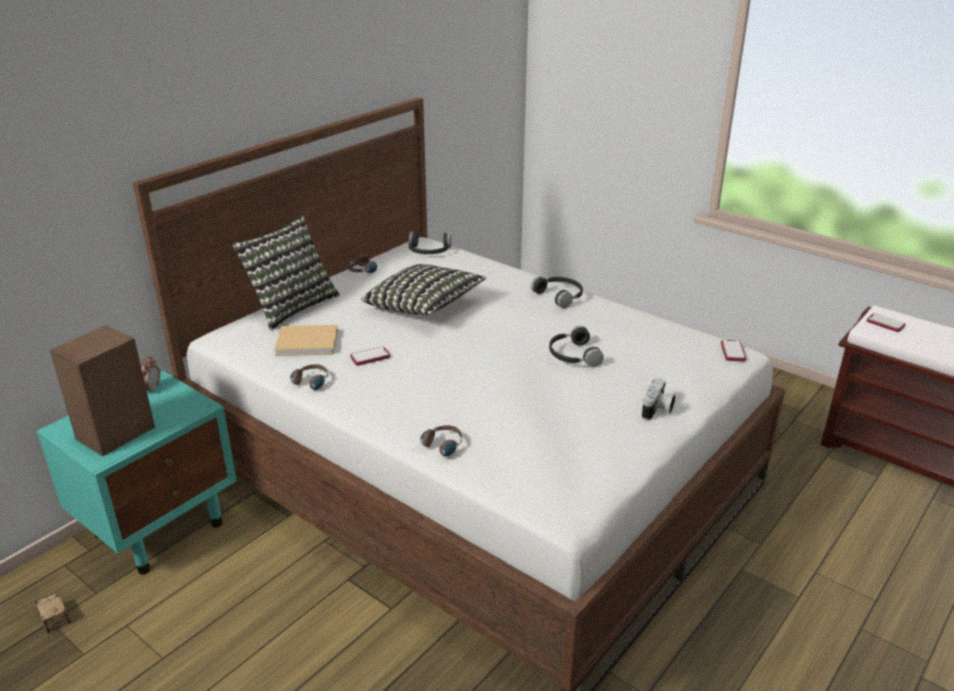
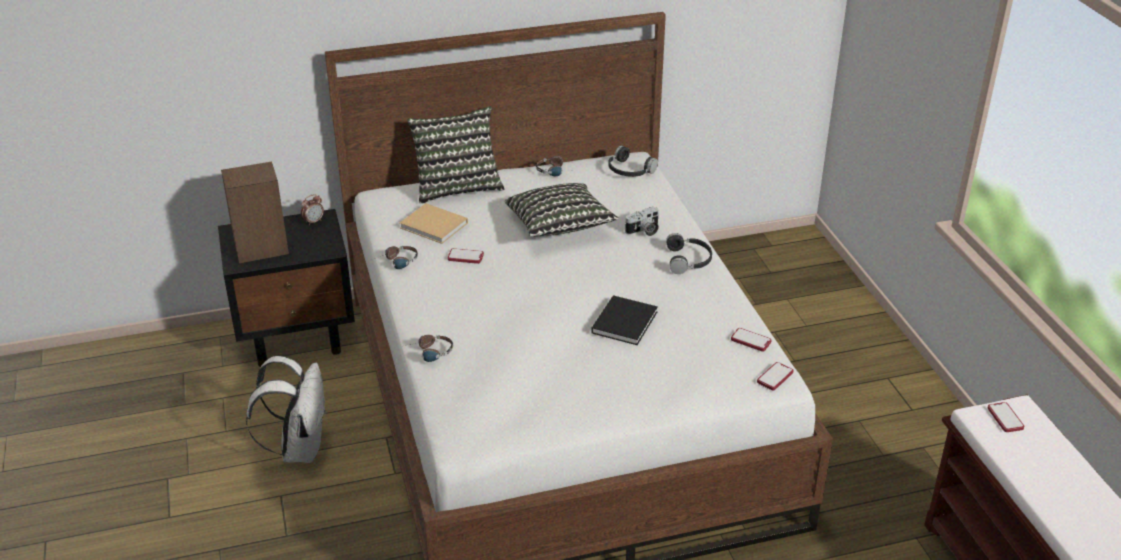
camera: 35 degrees right, 5 degrees up
storage box [35,592,71,633] -> none
turquoise nightstand [36,371,237,574] -> black nightstand [218,209,355,367]
black headphones [549,326,604,367] -> black book [591,295,658,345]
camera [642,378,675,420] -> camera moved to [625,207,659,236]
none -> white backpack [246,356,327,463]
none -> phone [731,328,771,352]

